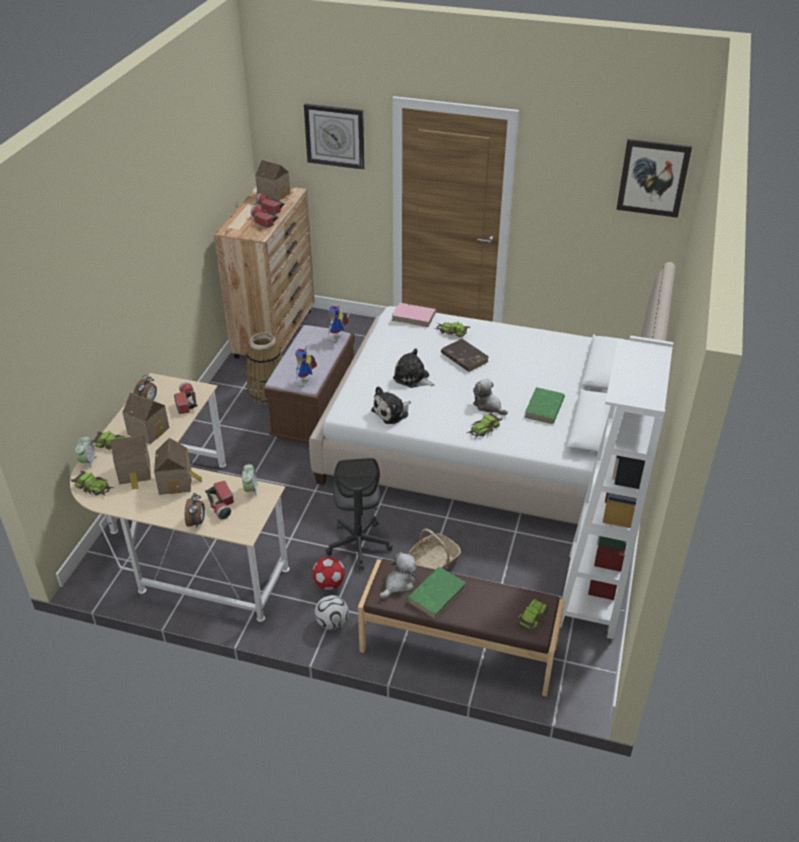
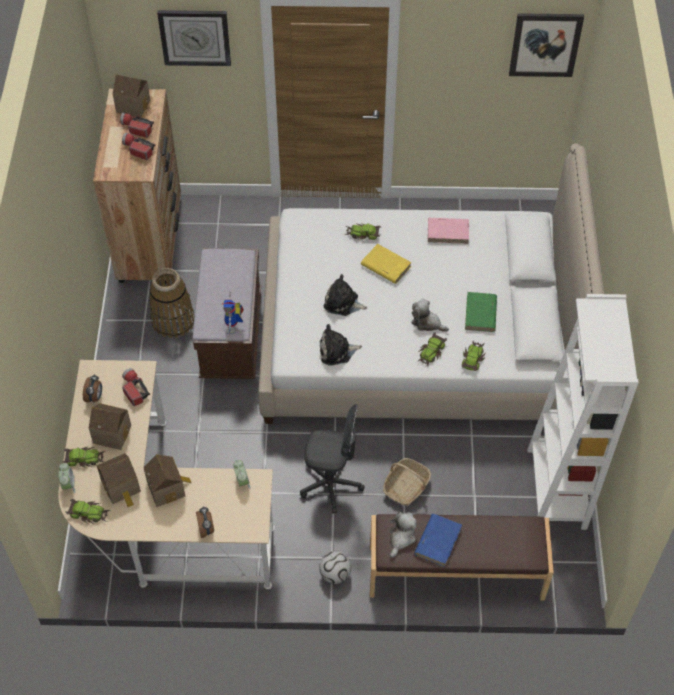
camera: 15 degrees left, 15 degrees up
flashlight [205,481,234,520] -> none
football [312,557,345,590] -> none
grey office chair [326,458,393,570] -> grey office chair turned 60 degrees counterclockwise [300,404,365,514]
toy robot [328,302,349,342] -> none
plush toy [371,386,411,424] -> plush toy turned 45 degrees clockwise [320,324,362,366]
pink book [392,303,436,327] -> pink book moved to [428,218,469,244]
green book [406,567,466,619] -> blue book [414,514,462,567]
brown book [441,339,489,372] -> yellow book [361,244,412,284]
toy car [516,595,551,630] -> toy car moved to [462,341,486,371]

